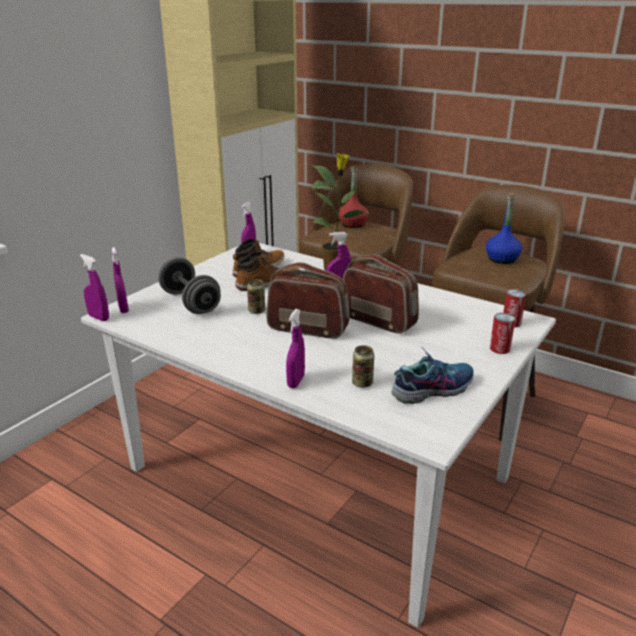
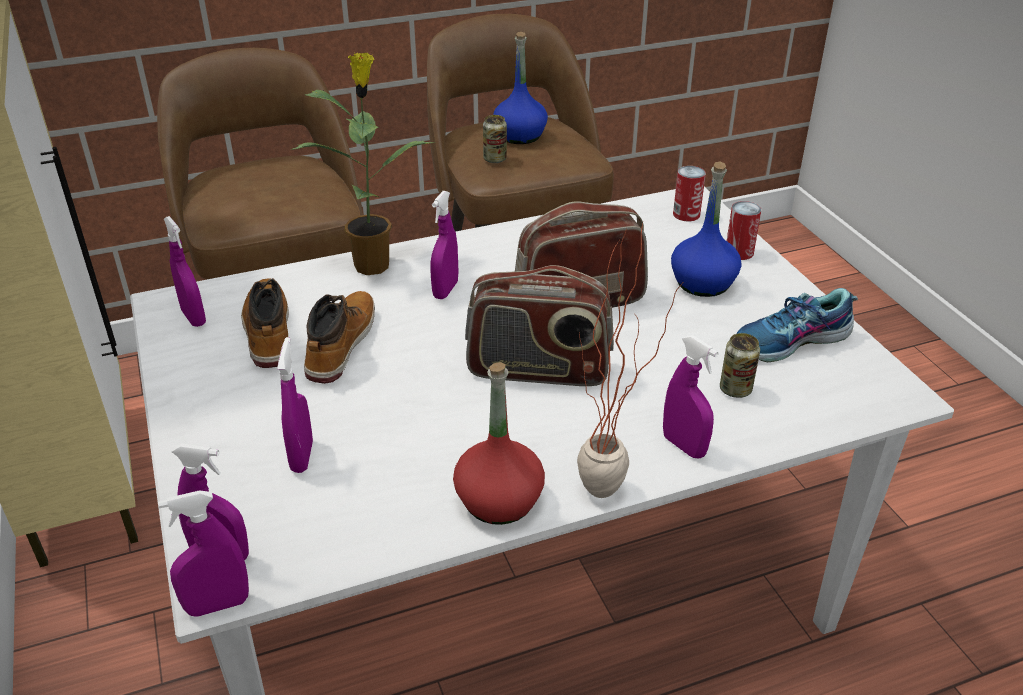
camera: 55 degrees left, 10 degrees up
grey dumbbell [158,257,221,314] -> purple spray bottle [277,337,313,473]
can [247,279,265,314] -> can moved to [483,115,507,163]
radio [266,262,350,339] -> radio turned 135 degrees counterclockwise [465,265,614,386]
red bottle [339,167,368,228] -> red bottle moved to [453,362,545,525]
shoe [391,347,474,404] -> shoe turned 120 degrees counterclockwise [736,288,858,362]
none -> potted plant [577,224,684,498]
none -> blue bottle [671,162,742,297]

